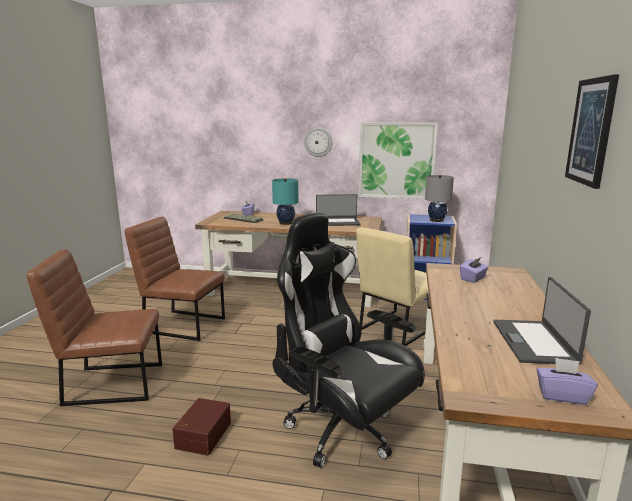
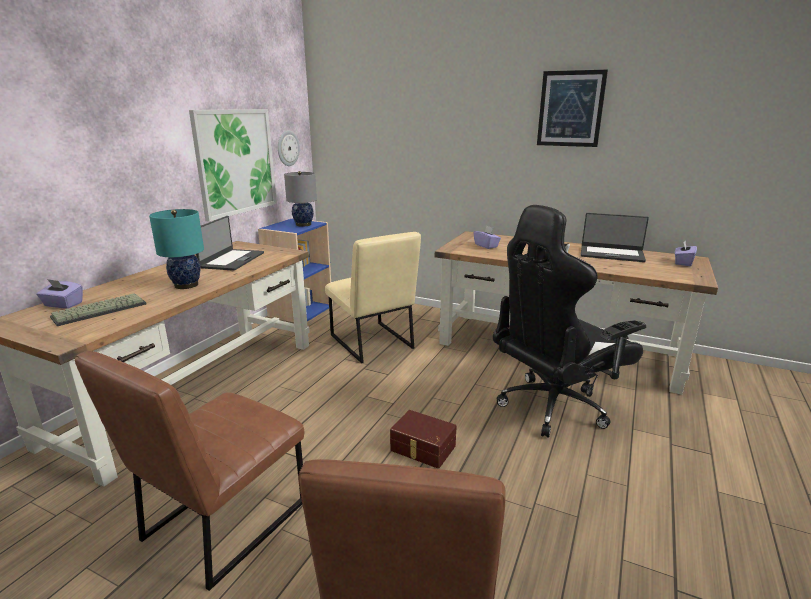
camera: 75 degrees left, 5 degrees up
brown storage box [172,398,231,456] -> brown storage box moved to [390,410,457,469]
wall clock [304,128,333,157] -> wall clock moved to [278,130,300,166]

